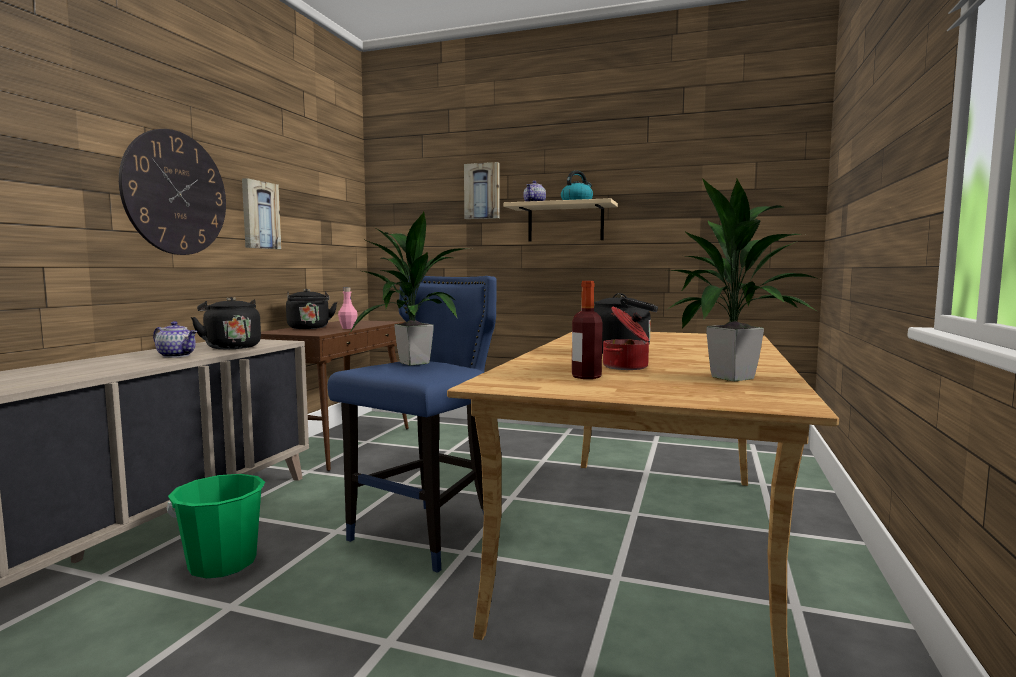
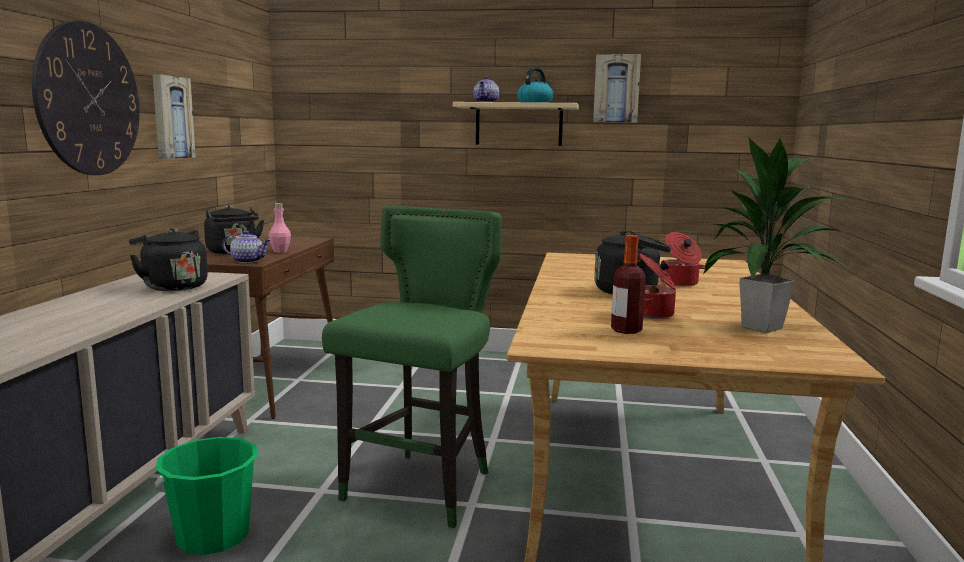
camera: 10 degrees left, 5 degrees up
teapot [153,321,197,358] -> teapot moved to [222,230,271,263]
blue stool [327,276,497,573] -> green stool [322,206,502,528]
potted plant [350,211,472,366] -> none
picture [464,162,500,219] -> picture moved to [593,54,641,123]
none -> cooking pot [660,232,705,286]

